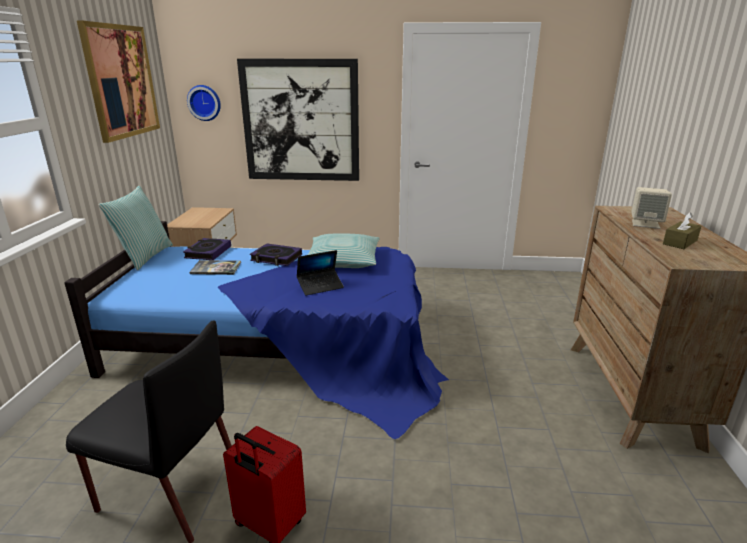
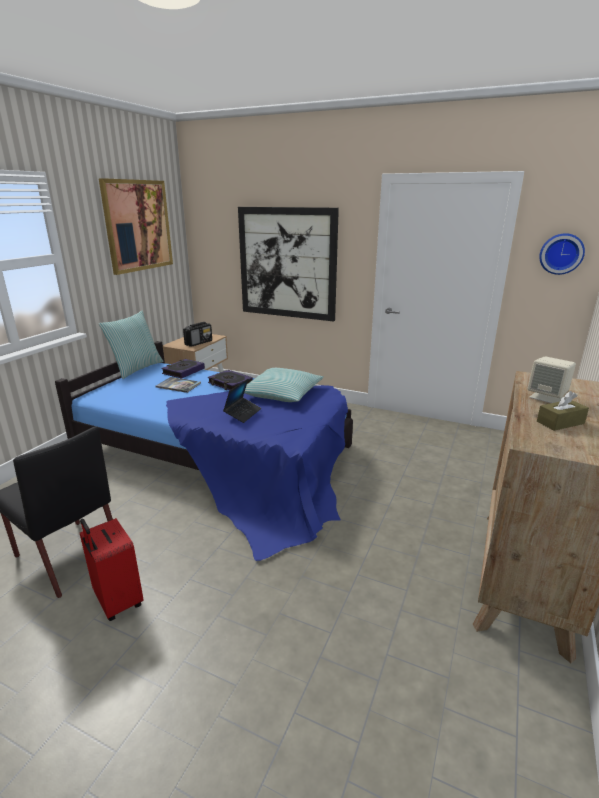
camera: 20 degrees right, 0 degrees up
wall clock [187,85,221,121] -> wall clock moved to [539,233,585,275]
laptop [297,250,344,296] -> laptop turned 60 degrees counterclockwise [223,379,261,423]
none -> radio [183,322,212,347]

